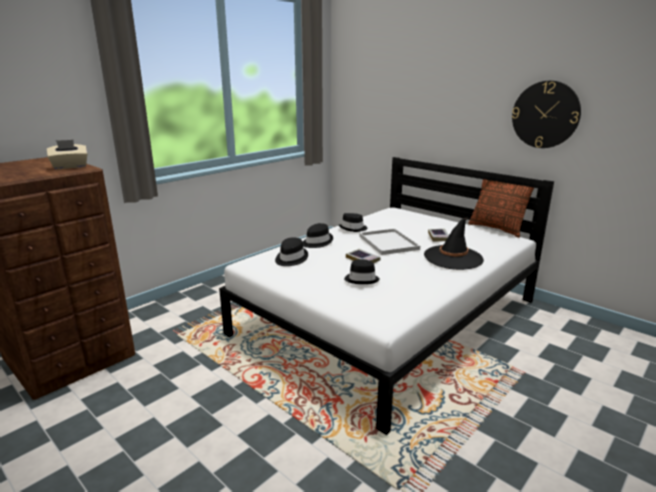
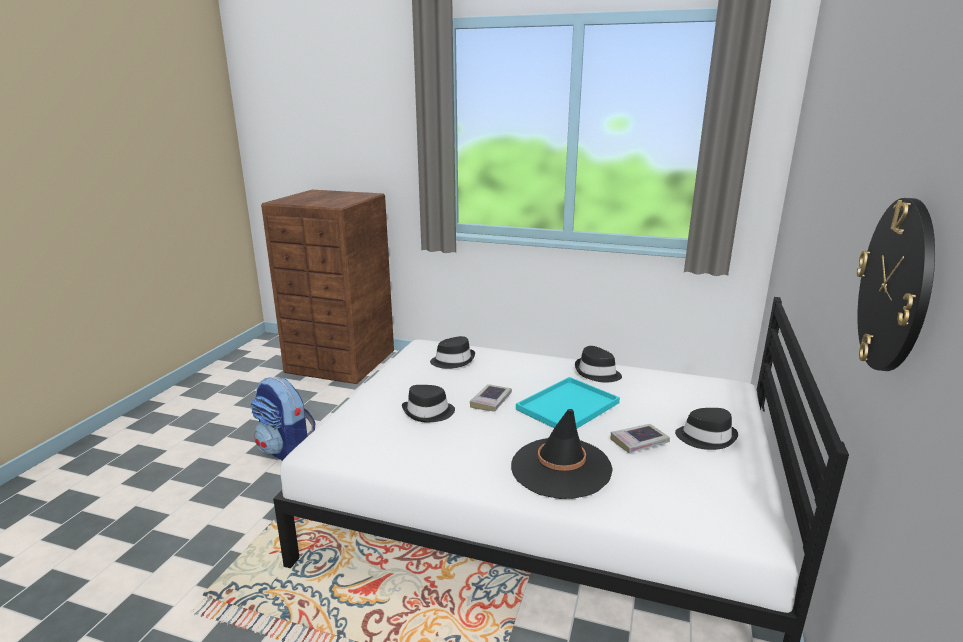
camera: 65 degrees right, 0 degrees up
beige tissue box [47,140,87,169] -> none
black hat [303,223,333,248] -> black hat moved to [675,408,738,450]
white tray [359,228,420,255] -> turquoise tray [516,377,620,428]
brown pillow [468,179,534,238] -> none
none -> backpack [250,377,315,461]

